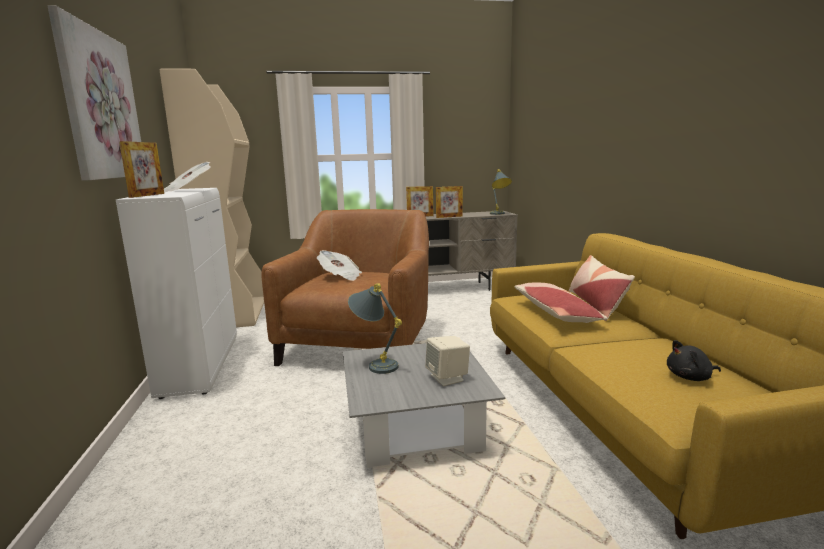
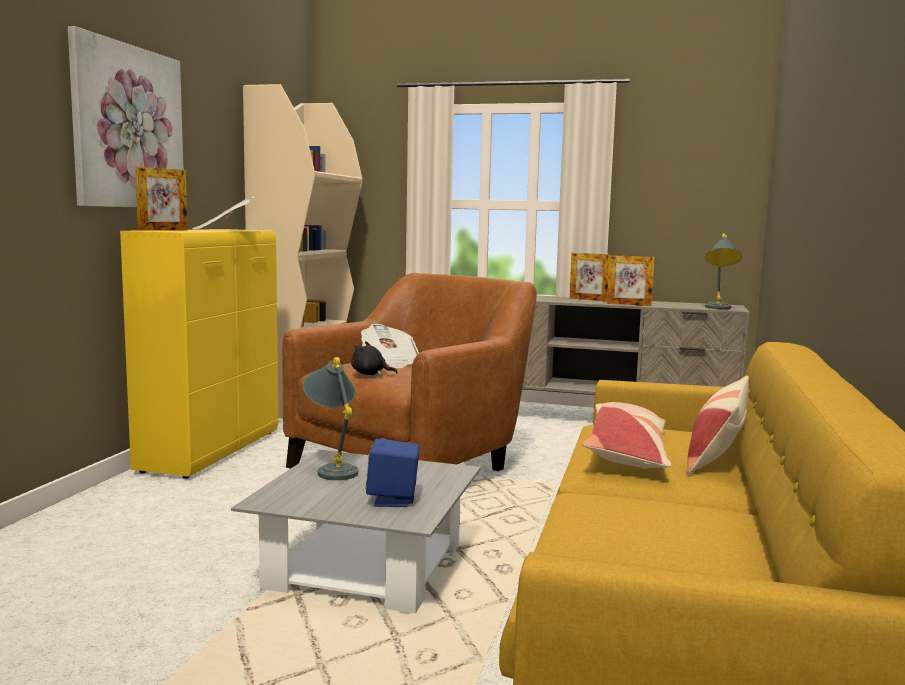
camera: 25 degrees right, 5 degrees down
white cabinet [116,188,237,399] -> yellow cabinet [120,229,278,479]
beige speaker [425,336,470,386] -> blue speaker [365,439,420,507]
black plush toy [667,340,721,381] -> black plush toy moved to [351,341,398,375]

